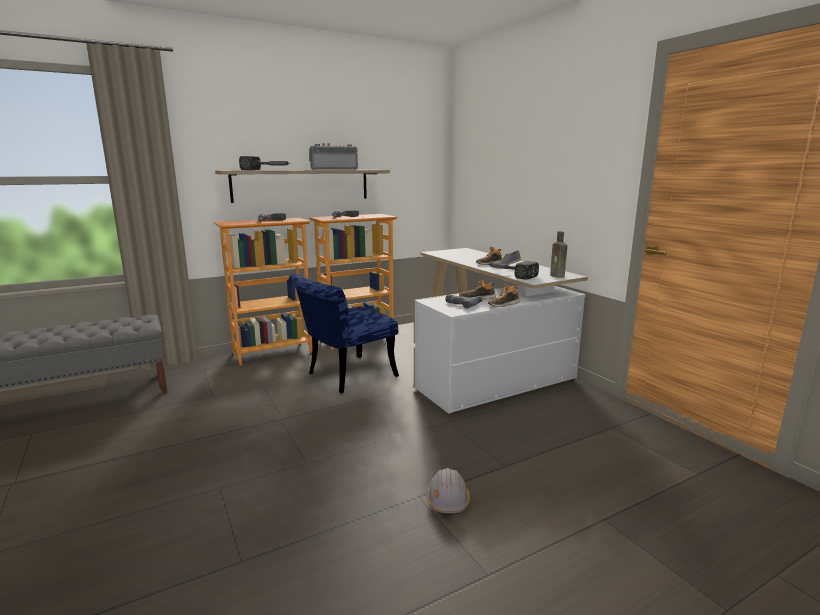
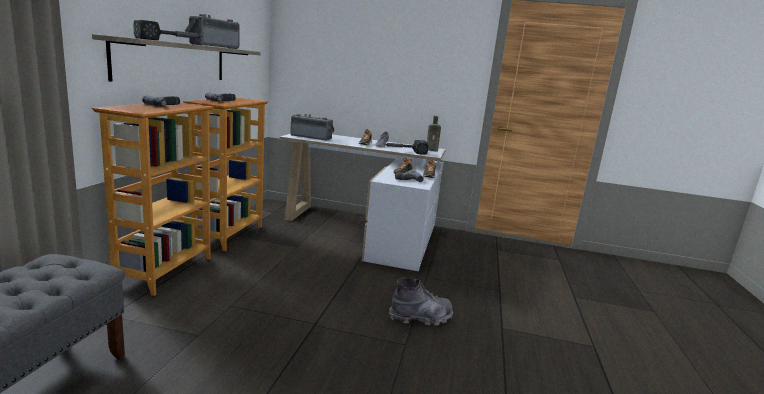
camera: 50 degrees left, 0 degrees up
blue chair [289,273,399,393] -> none
grey hard hat [426,468,470,515] -> none
none -> radio [290,114,335,141]
none -> grey boot [389,278,453,326]

